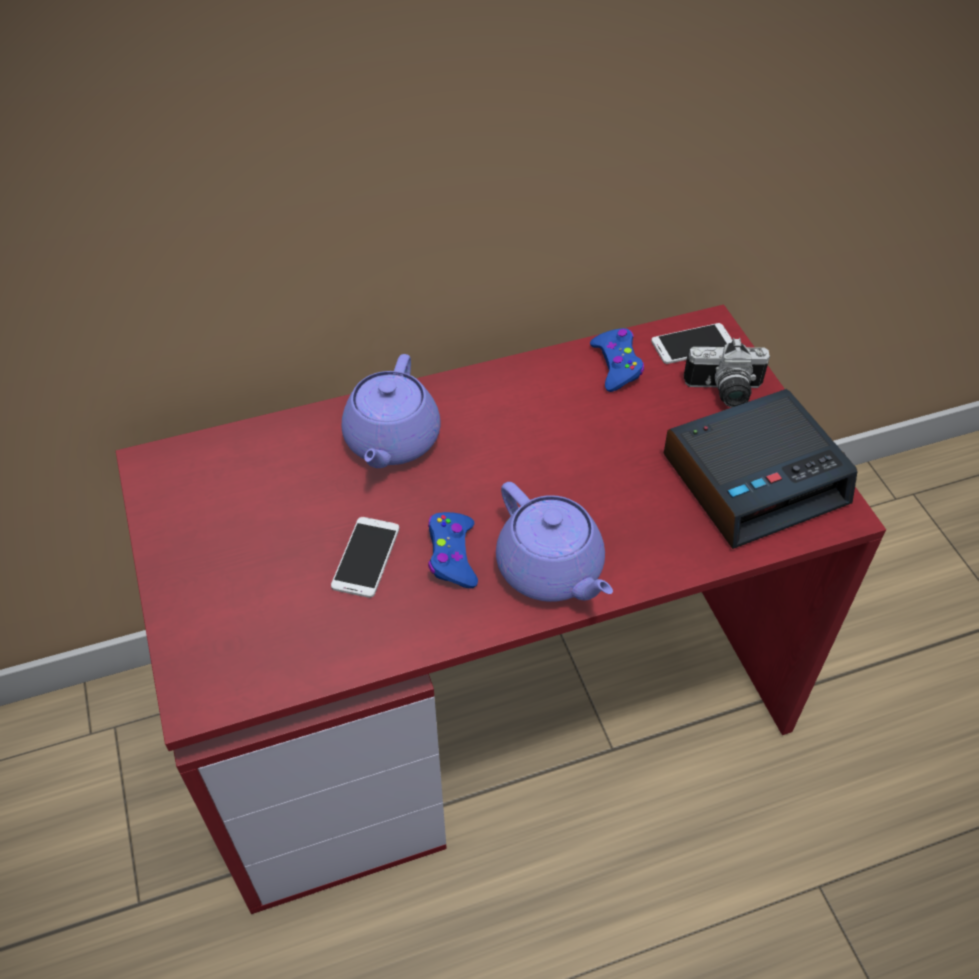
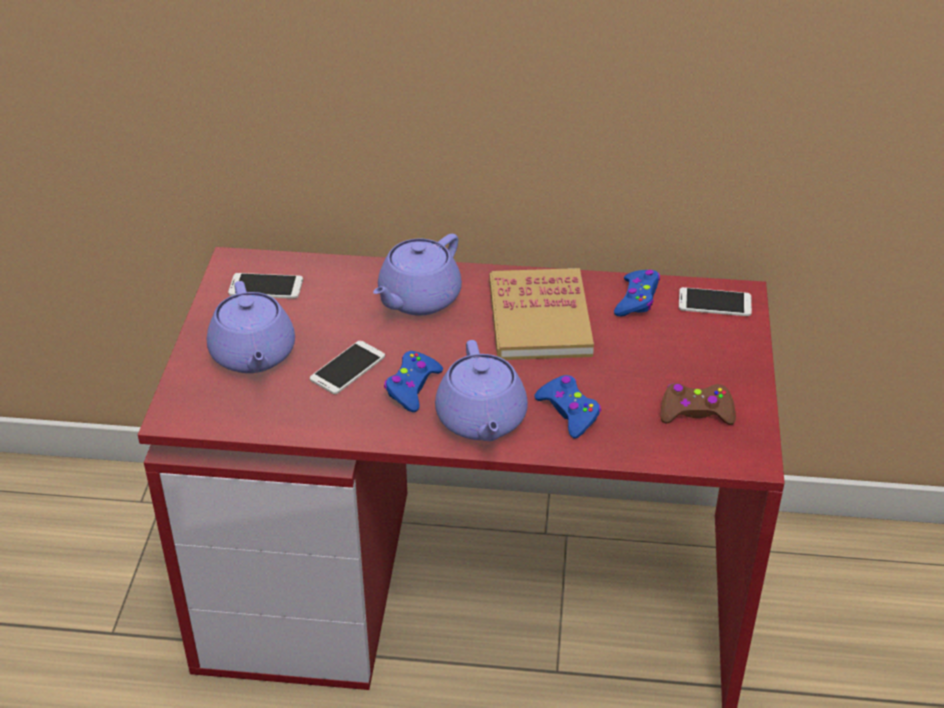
camera: 25 degrees right, 10 degrees down
alarm clock [663,389,858,549] -> brown game controller [661,383,736,425]
camera [684,338,770,408] -> none
none -> purple teapot [207,281,295,373]
none -> phone [228,273,303,299]
none -> book [490,268,594,360]
none -> blue game controller [534,375,601,438]

